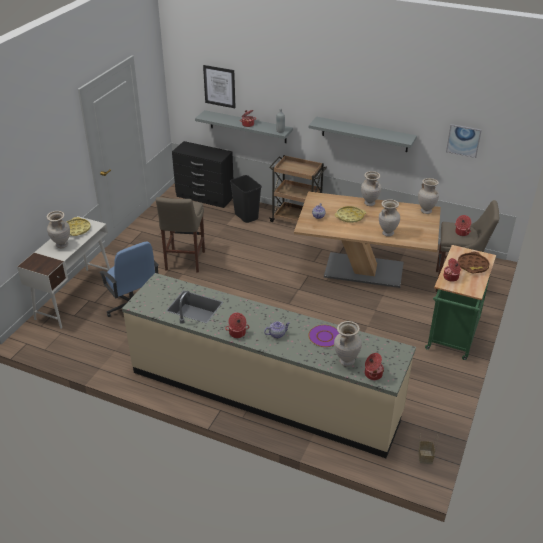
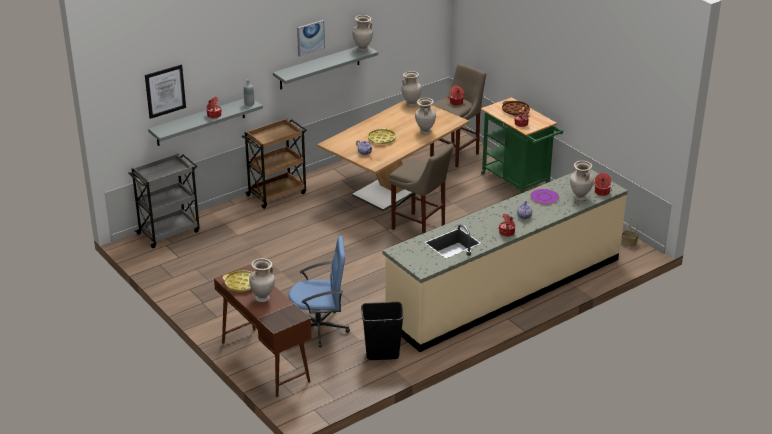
camera: 60 degrees left, 5 degrees down
white desk [17,216,110,329] -> brown desk [214,265,312,397]
beige stool [156,197,205,273] -> beige stool moved to [389,144,454,234]
black dresser [172,141,233,208] -> grey cart [128,153,200,248]
black trash can [230,175,262,223] -> black trash can moved to [361,302,404,360]
beige vase [361,171,381,206] -> beige vase moved to [352,15,373,52]
picture [446,124,482,158] -> picture moved to [297,20,325,57]

